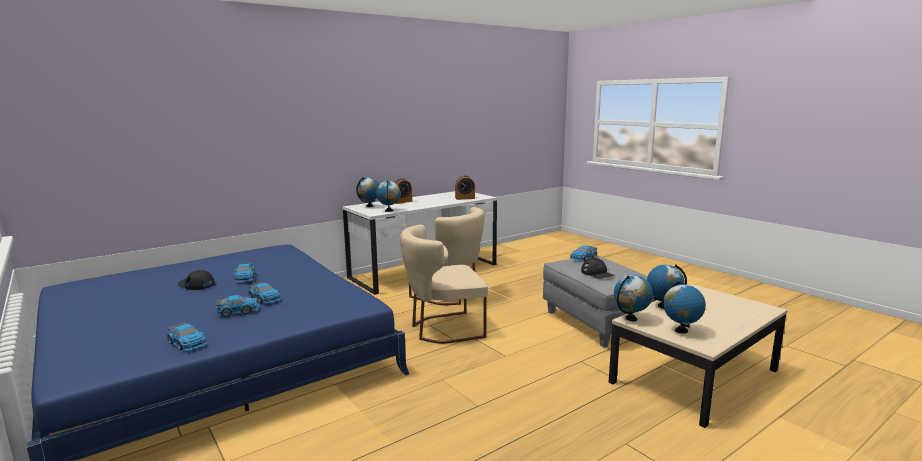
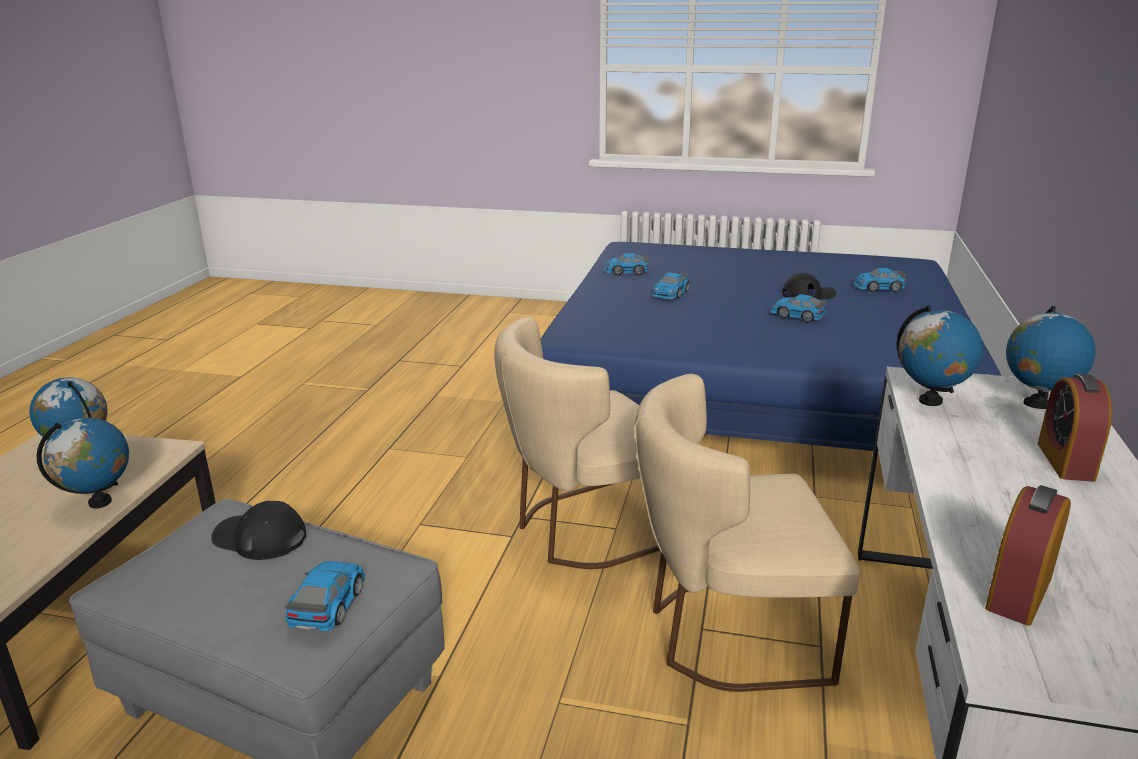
camera: 140 degrees right, 10 degrees up
toy car [248,282,281,304] -> toy car moved to [853,268,907,291]
beige chair [400,225,488,344] -> beige chair turned 150 degrees counterclockwise [494,317,660,569]
globe [614,275,653,321] -> none

